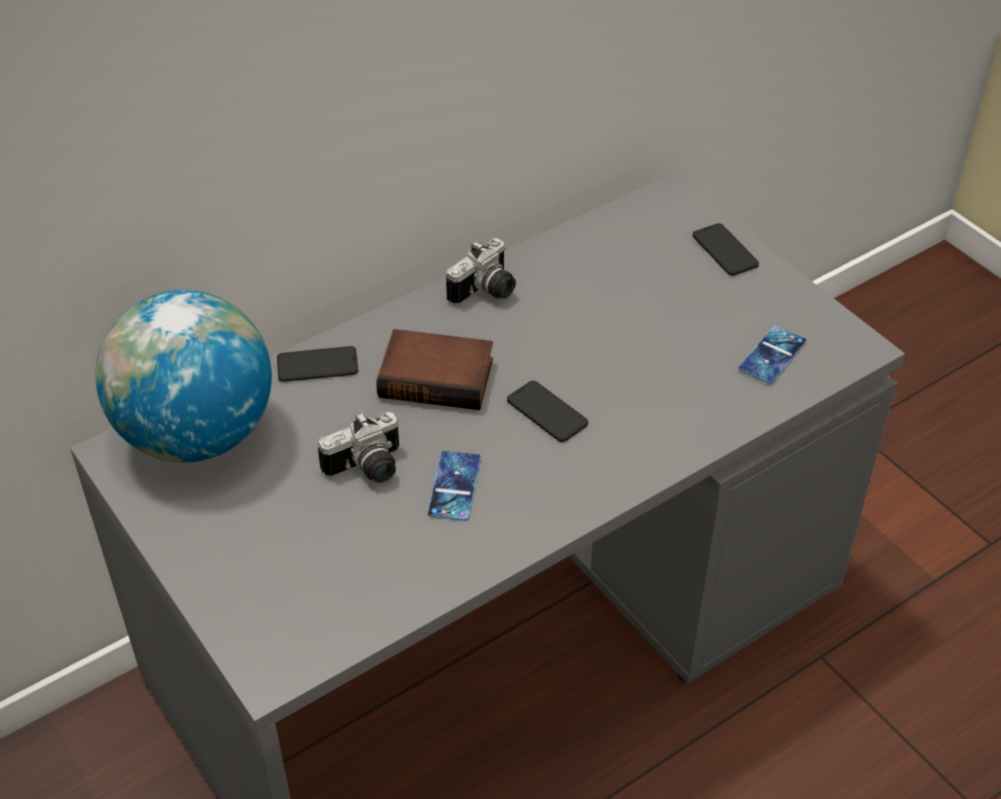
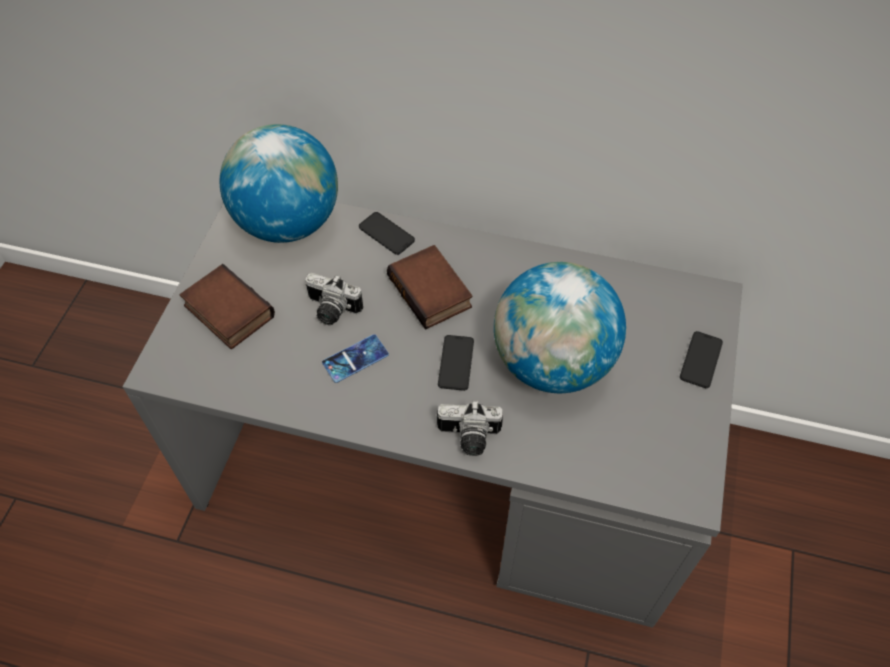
camera: 50 degrees right, 10 degrees up
camera [446,238,516,305] -> camera moved to [437,400,503,456]
phone [738,326,807,384] -> none
none -> book [180,264,275,349]
none -> globe [494,262,626,393]

